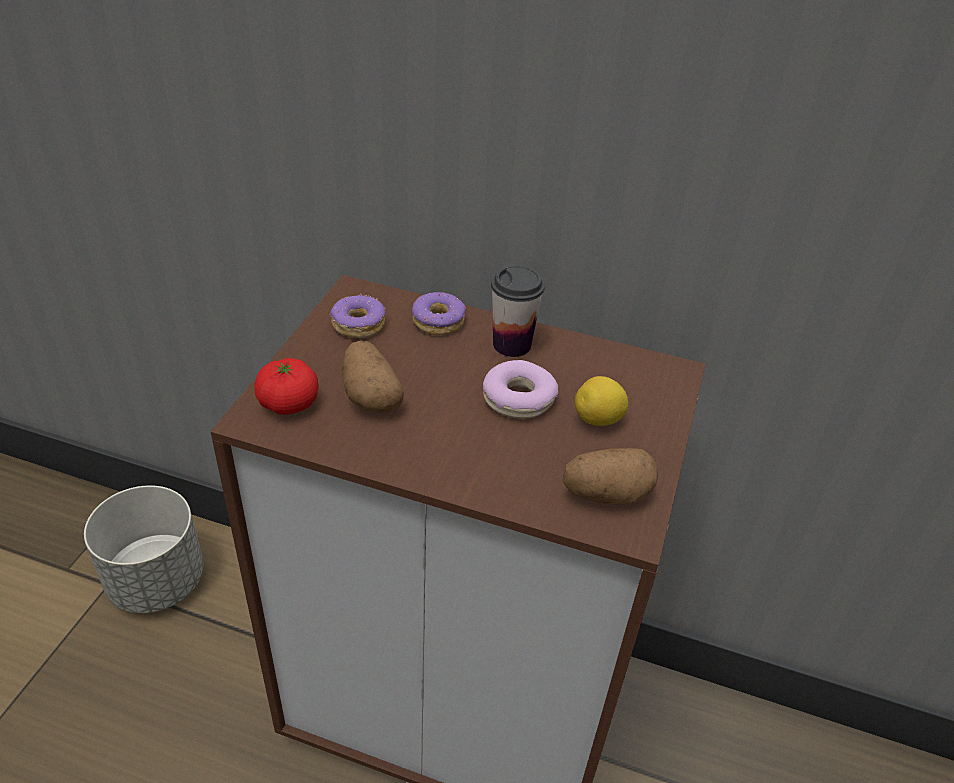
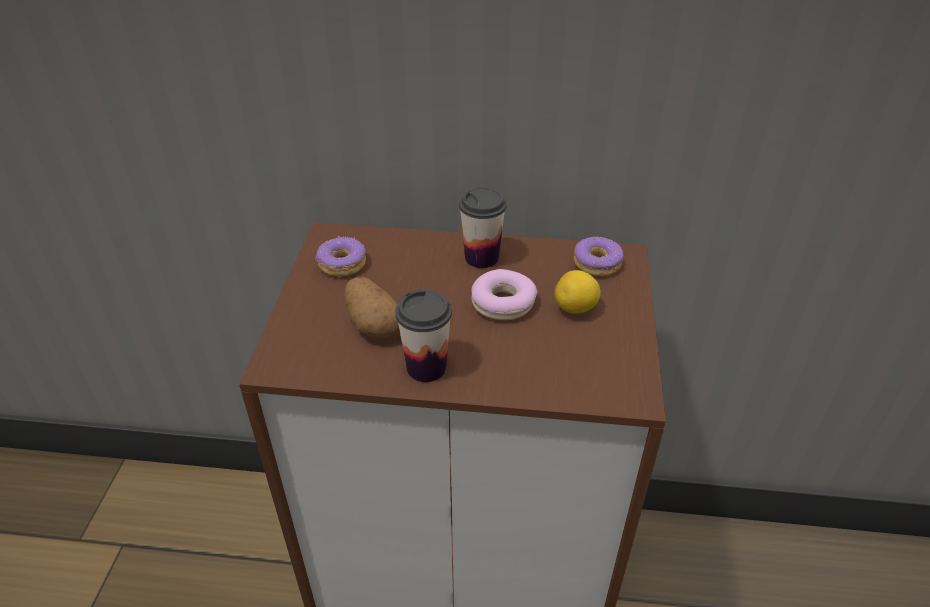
camera: 10 degrees left, 0 degrees up
grey planter [84,485,204,613] -> none
tomato [254,358,319,415] -> none
donut [412,292,466,335] -> donut moved to [574,237,624,277]
potato [563,448,658,504] -> none
none -> cup [395,289,452,382]

